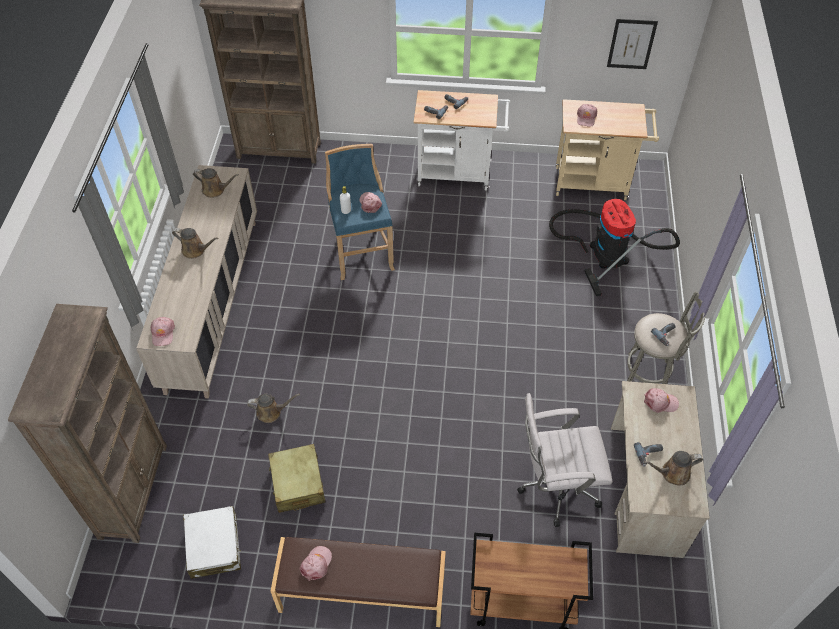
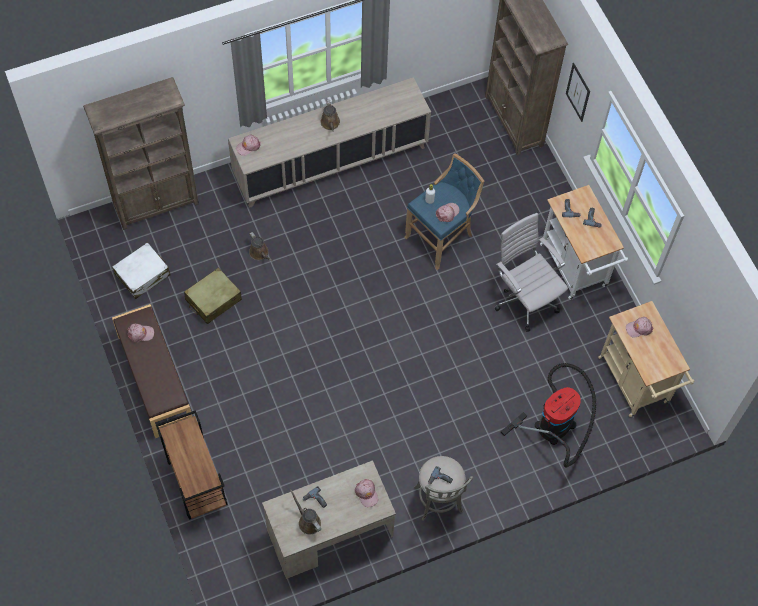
camera: 60 degrees right, 10 degrees up
brown watering can [193,168,239,198] -> none
white office chair [517,393,612,527] -> white office chair moved to [494,213,568,332]
picture [607,19,658,69] -> picture moved to [566,63,590,122]

